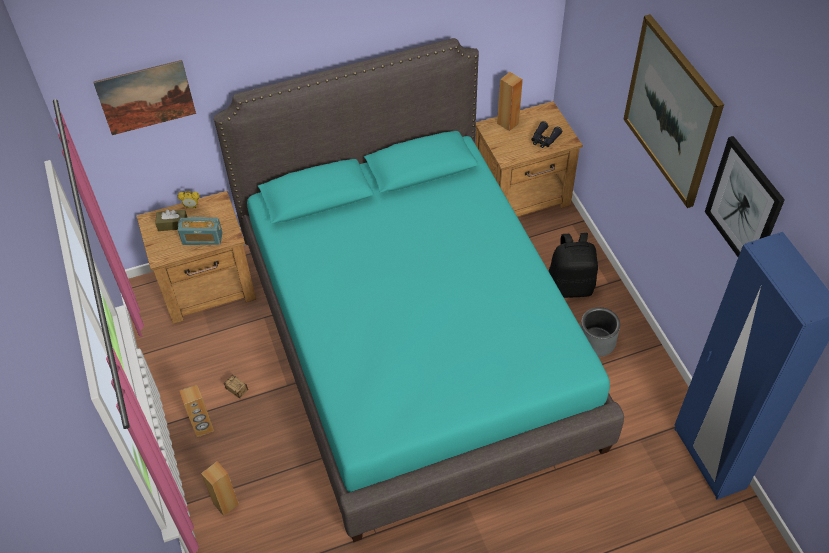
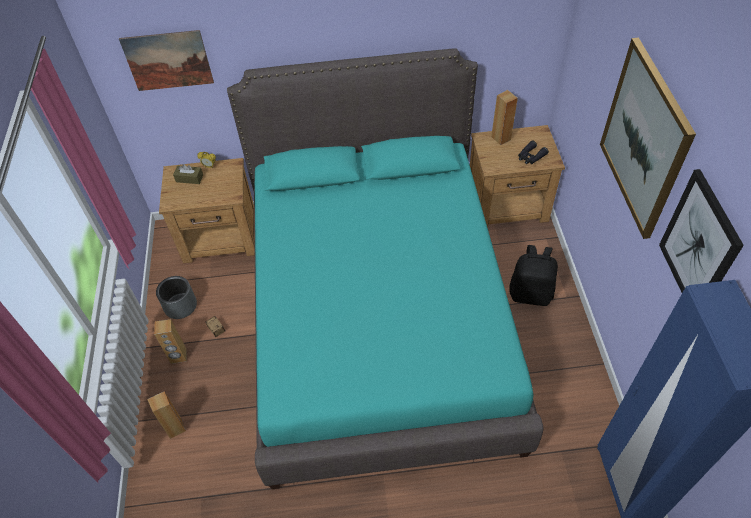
camera: 15 degrees right, 0 degrees up
radio [178,217,223,245] -> none
grey planter [580,307,620,357] -> grey planter moved to [156,276,197,319]

